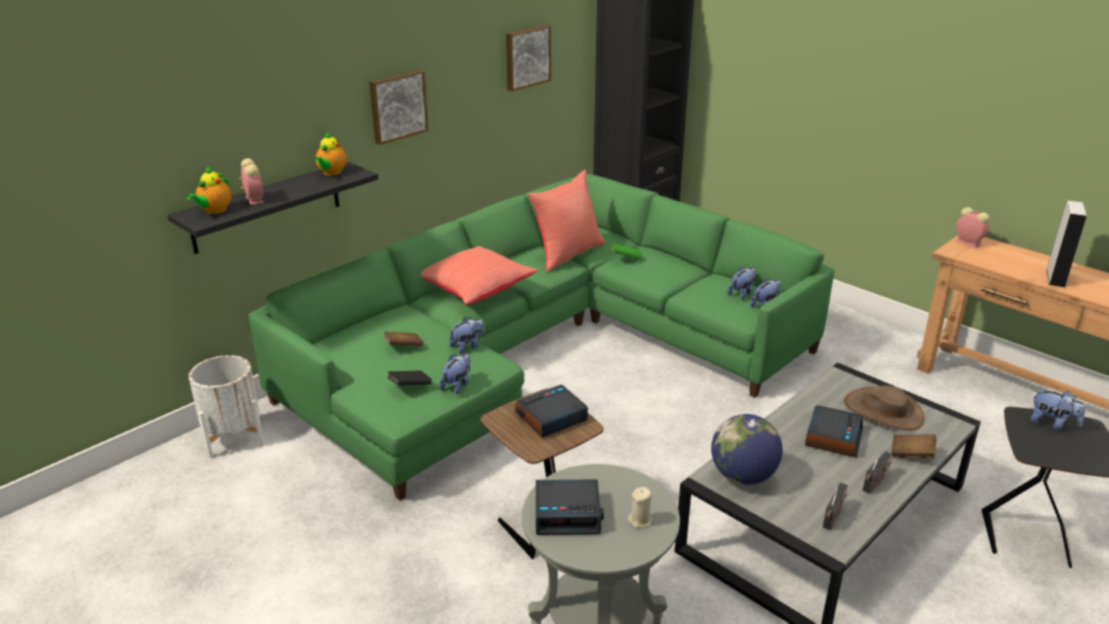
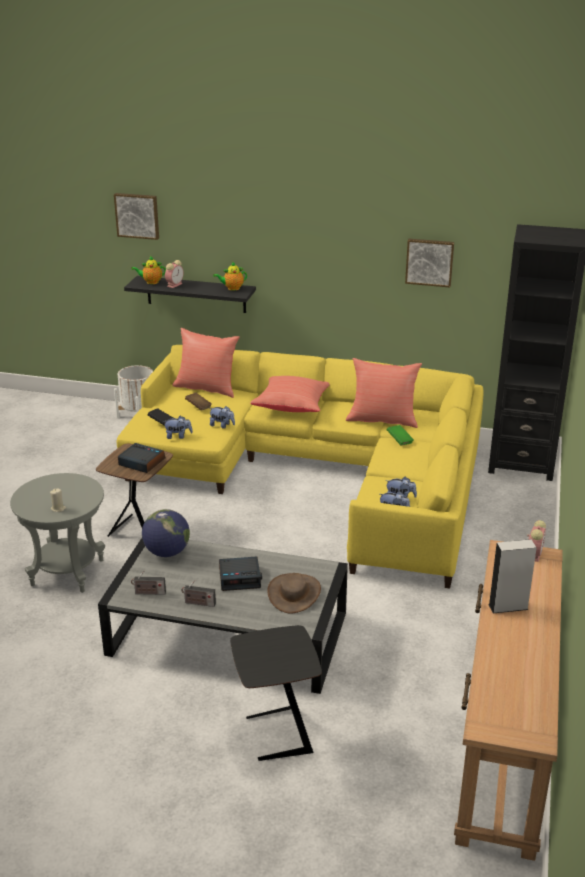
camera: 60 degrees right, 0 degrees up
green sofa [248,174,834,500] -> yellow sofa [116,345,483,589]
picture [369,70,429,145] -> picture moved to [114,193,159,240]
alarm clock [536,479,604,535] -> none
brown book [891,434,936,459] -> none
plush toy [1031,390,1085,430] -> none
none -> red pillow [172,328,240,398]

